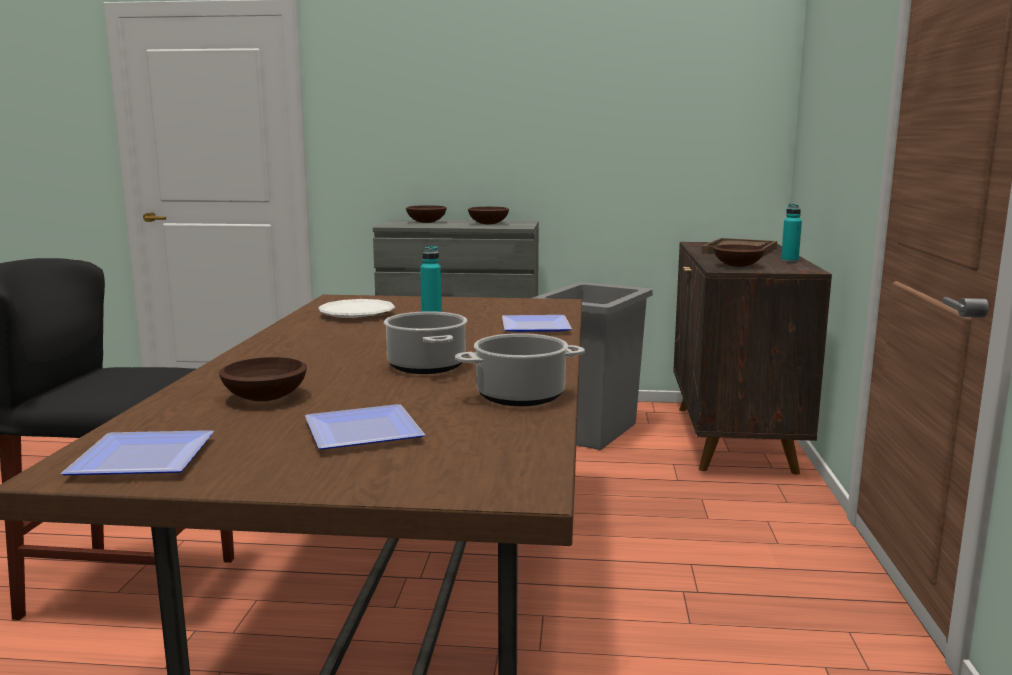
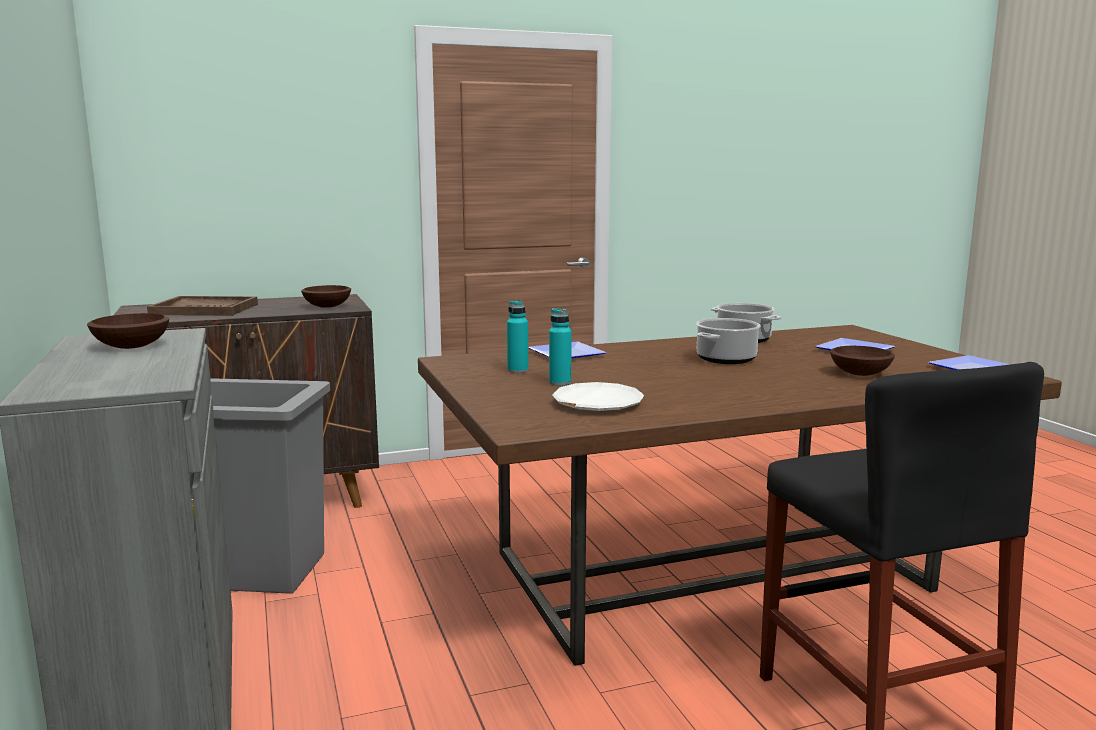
camera: 115 degrees left, 0 degrees up
brown bowl [406,205,447,223] -> none
turquoise bottle [781,203,802,262] -> turquoise bottle moved to [507,300,528,373]

